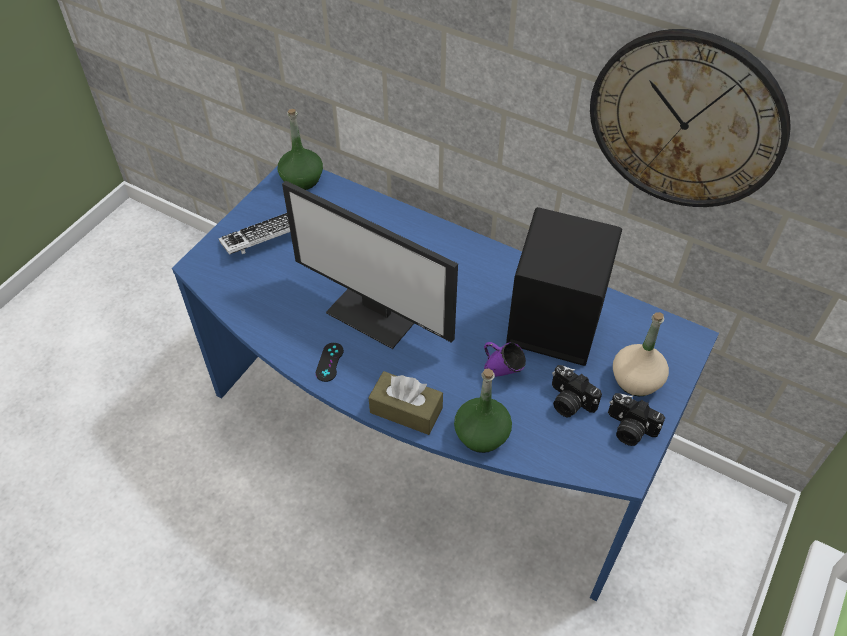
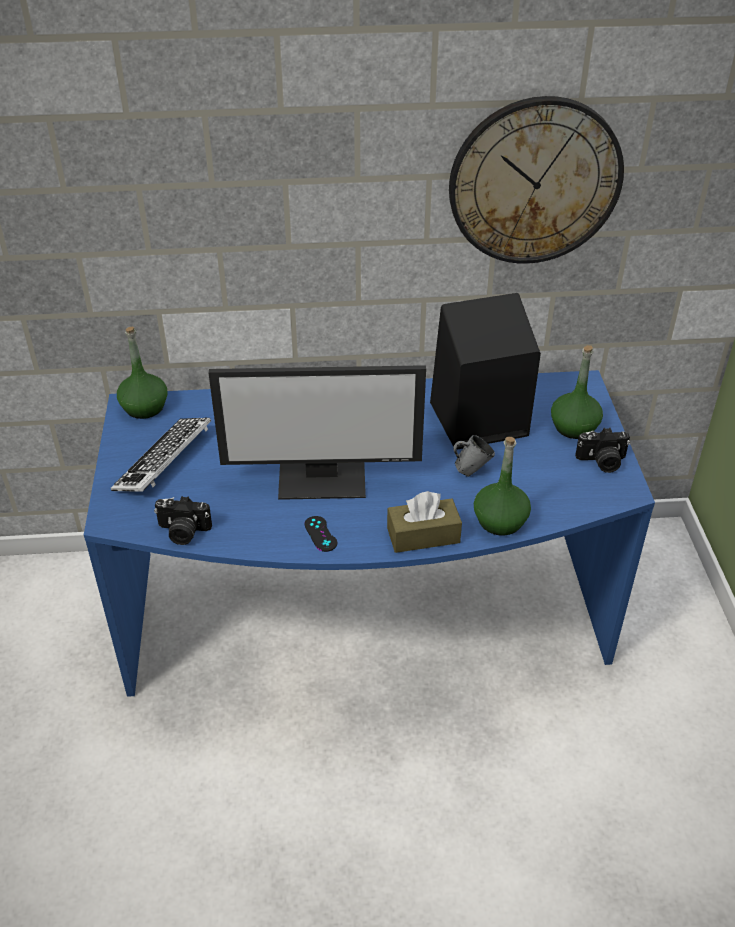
camera: 35 degrees left, 10 degrees down
purple mug [484,342,526,377] -> grey mug [453,435,495,477]
camera [552,365,602,417] -> camera moved to [154,496,212,545]
beige bottle [613,312,669,396] -> green bottle [551,345,603,439]

